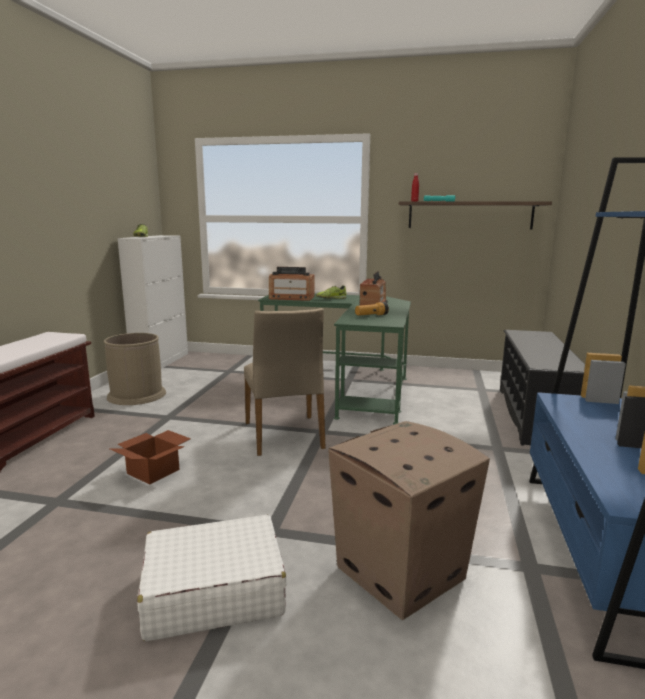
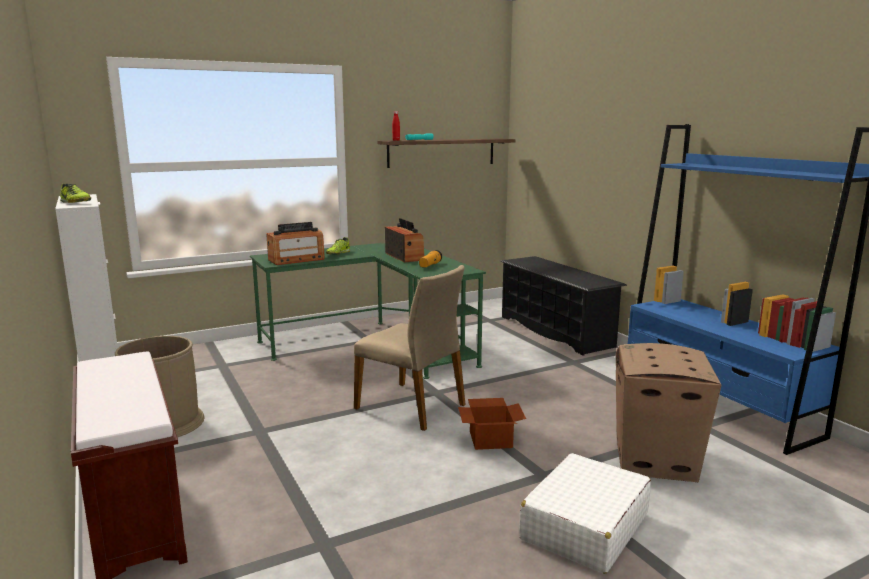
camera: 40 degrees left, 0 degrees up
cardboard box [110,430,191,485] -> cardboard box moved to [458,398,526,450]

